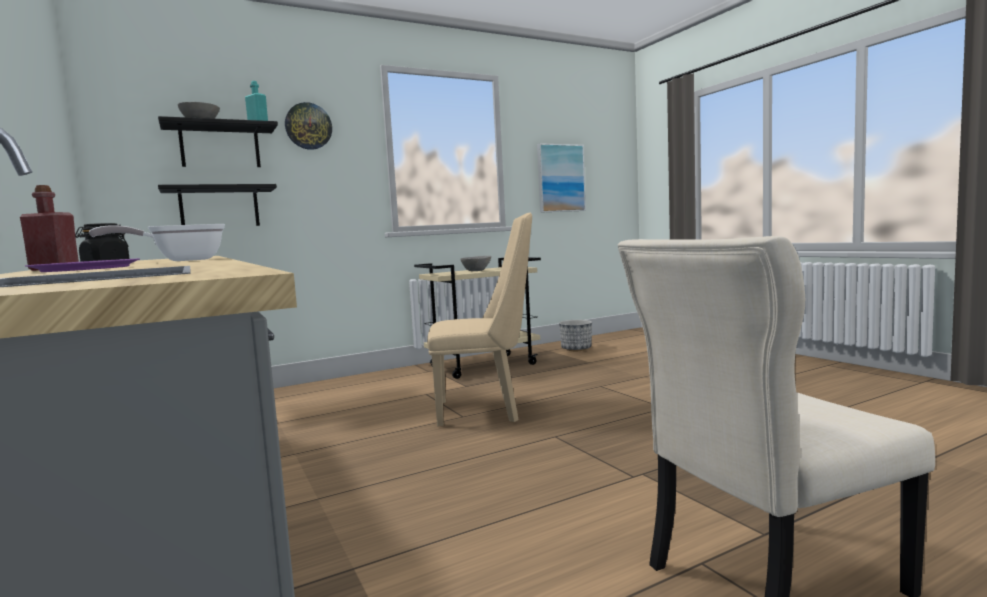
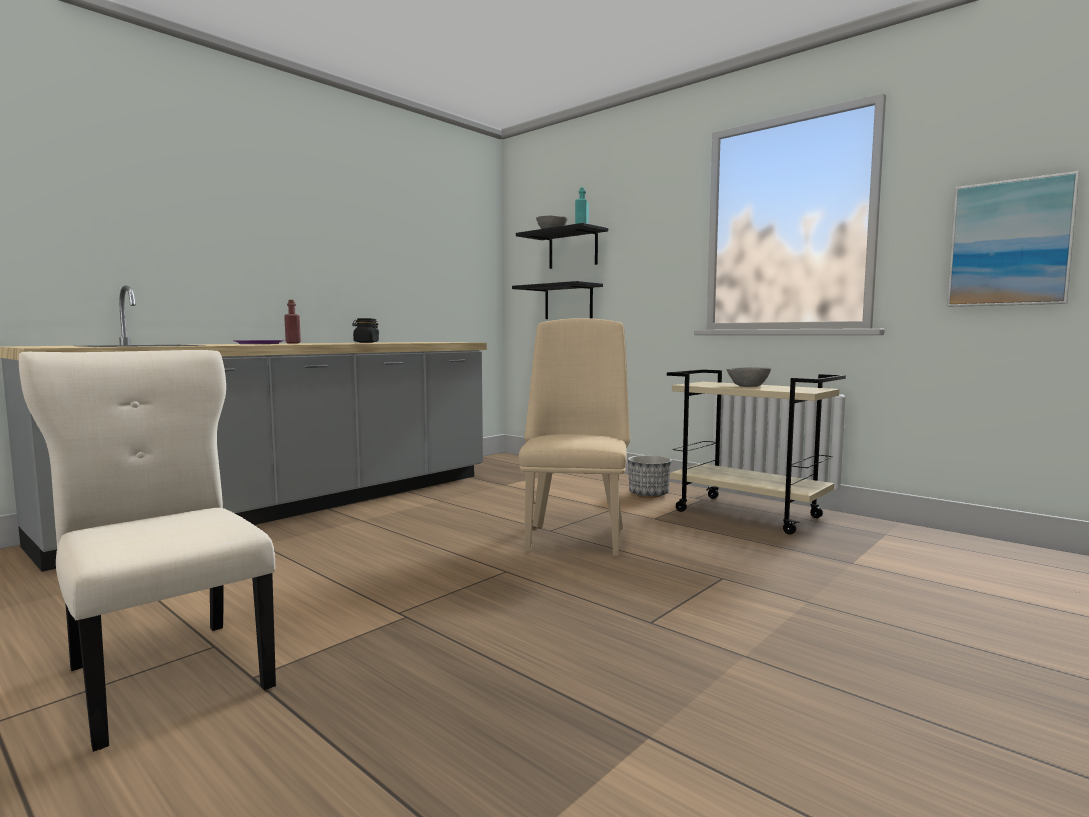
camera: 70 degrees right, 0 degrees up
frying pan [89,224,225,261] -> none
wall clock [285,102,332,150] -> none
beige chair [427,213,532,426] -> beige chair turned 150 degrees counterclockwise [519,318,630,556]
planter [559,320,592,351] -> planter moved to [628,455,672,498]

